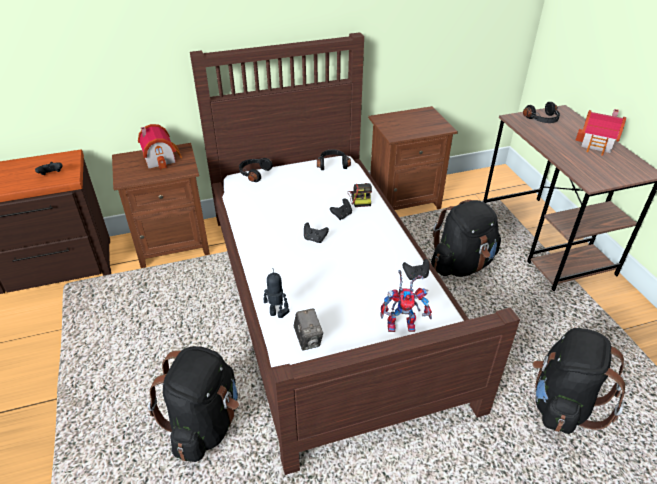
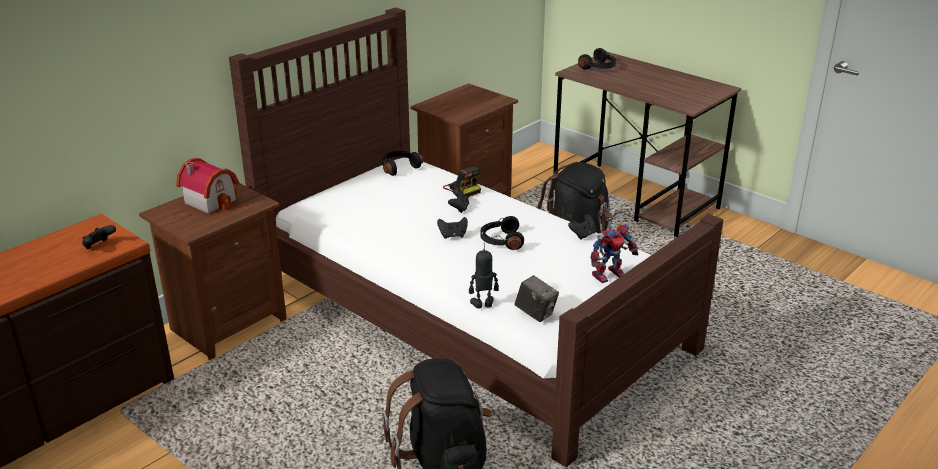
camera: 30 degrees left, 10 degrees down
black headphones [239,158,273,182] -> black headphones moved to [480,216,524,250]
black backpack [533,328,625,434] -> none
toy house [575,109,626,155] -> none

